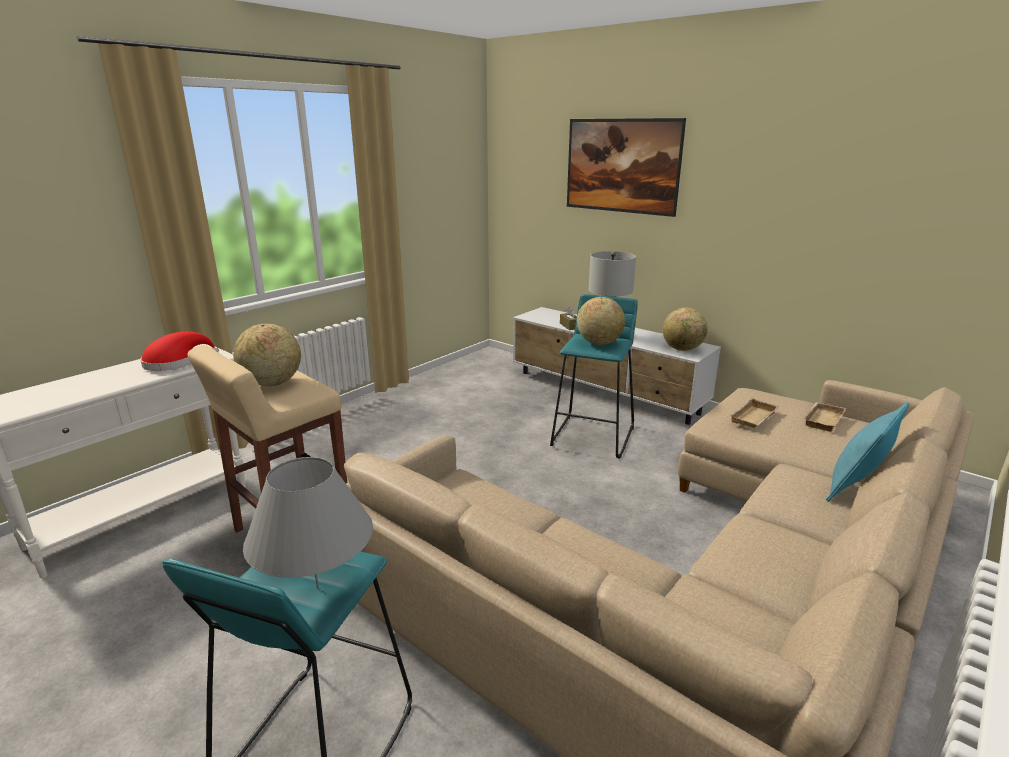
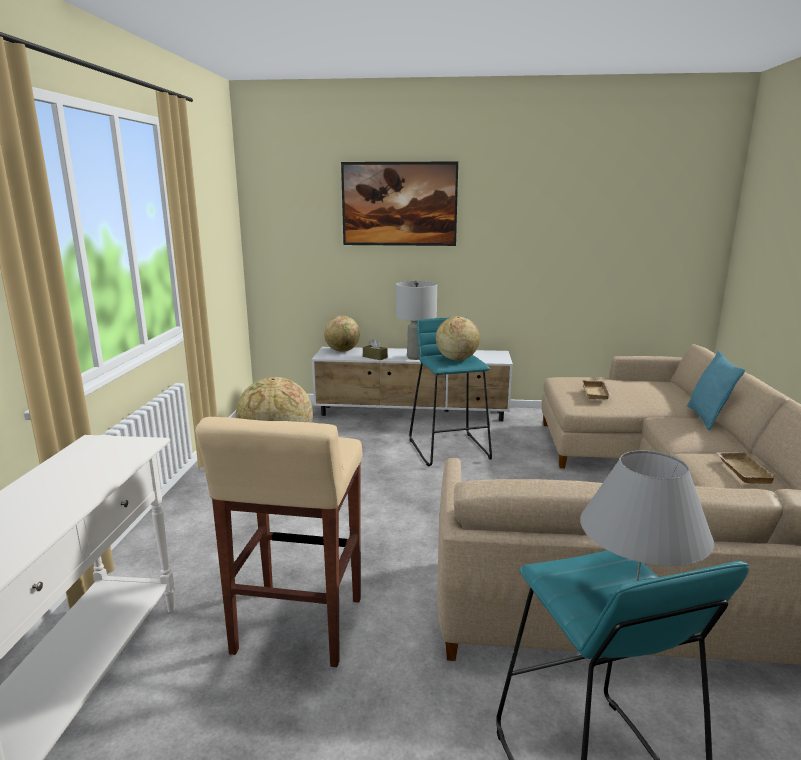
camera: 35 degrees left, 5 degrees down
red hat [140,332,219,371] -> none
globe [663,308,708,351] -> globe moved to [324,316,360,352]
beige tray [804,402,846,432] -> beige tray moved to [716,452,778,484]

